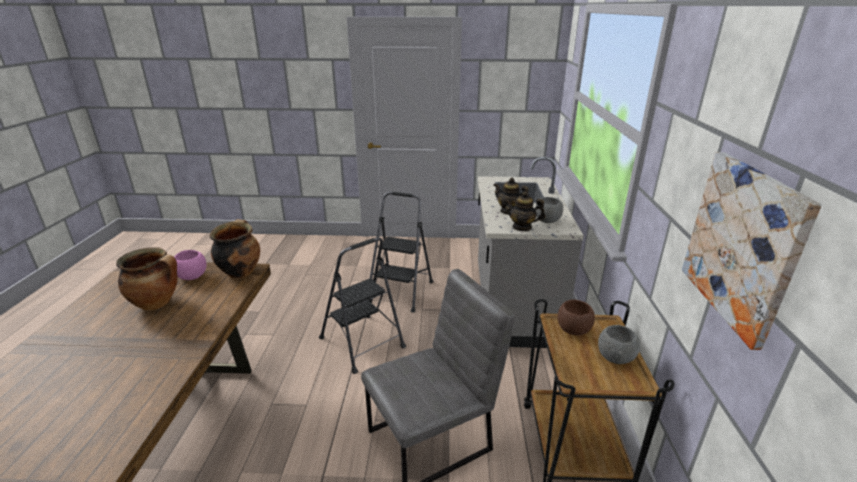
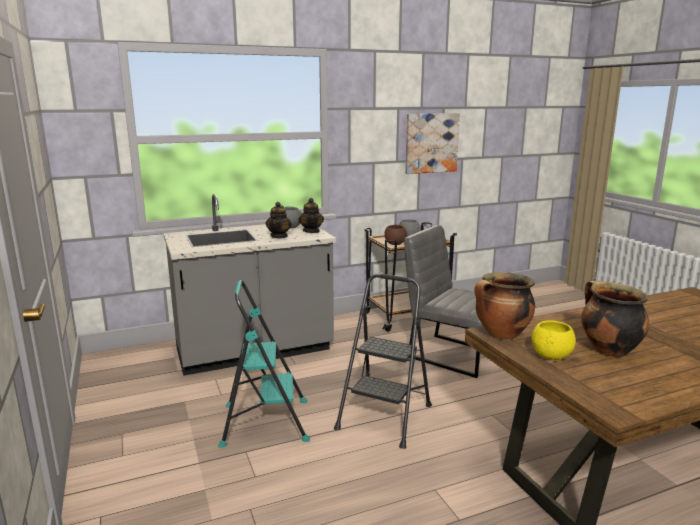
camera: 115 degrees left, 10 degrees down
pink bowl [174,250,207,280] -> yellow bowl [531,320,576,360]
black step ladder [369,192,434,313] -> turquoise step ladder [218,280,310,448]

